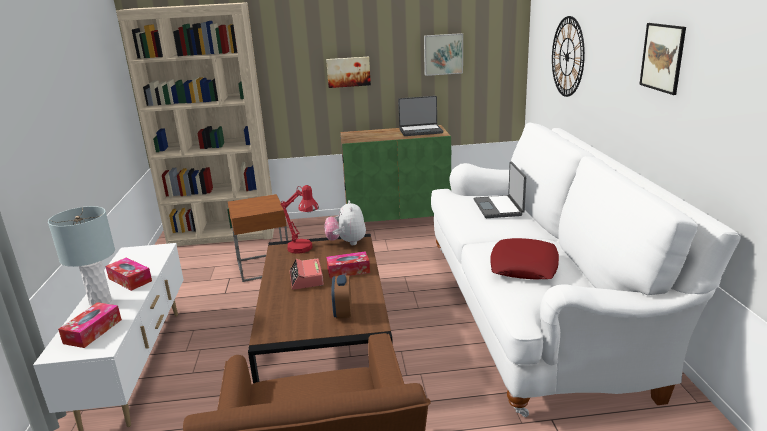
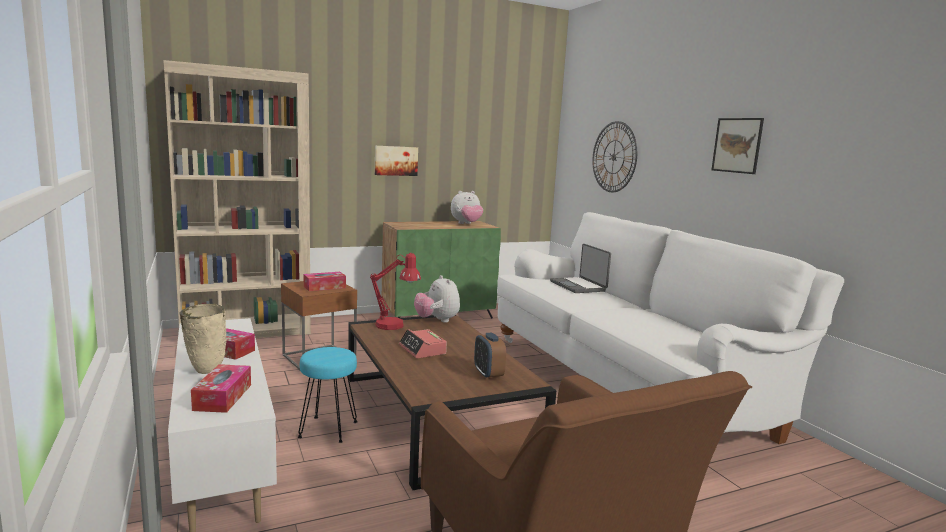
camera: 20 degrees left, 10 degrees down
grey table lamp [48,206,115,307] -> beige vase [179,304,227,374]
tissue box [326,251,370,279] -> tissue box moved to [304,272,346,291]
laptop [398,96,443,136] -> plush toy [451,191,483,224]
picture [424,33,463,76] -> none
red pillow [490,238,559,279] -> none
none -> turquoise stool [298,347,358,443]

